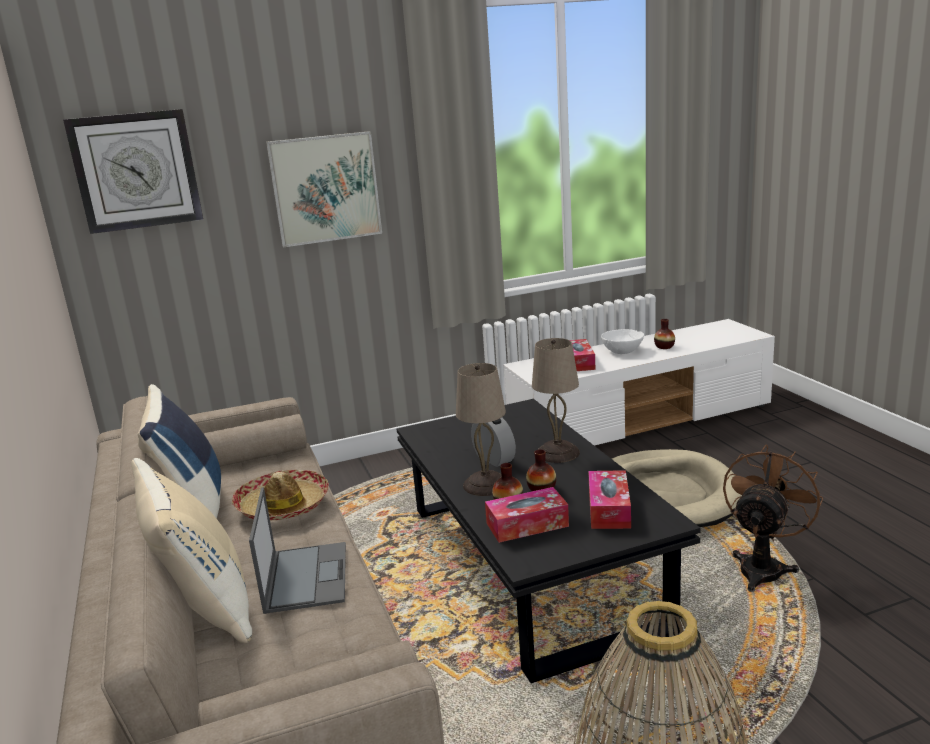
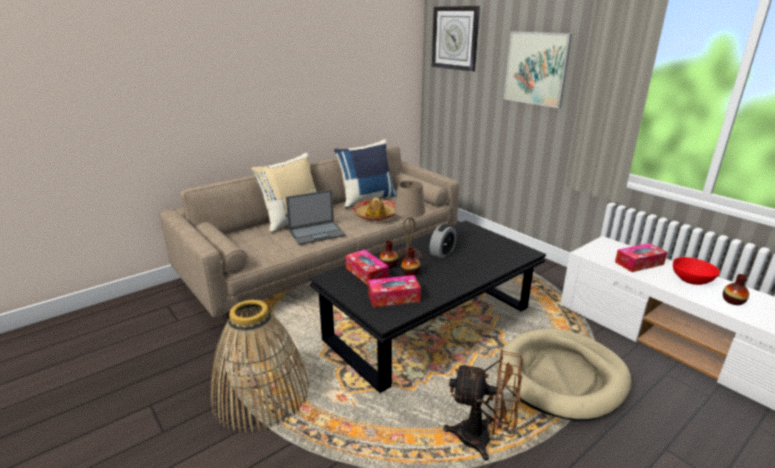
camera: 70 degrees right, 5 degrees up
beige table lamp [532,338,580,463] -> none
white bowl [601,329,644,354] -> red bowl [673,257,720,285]

